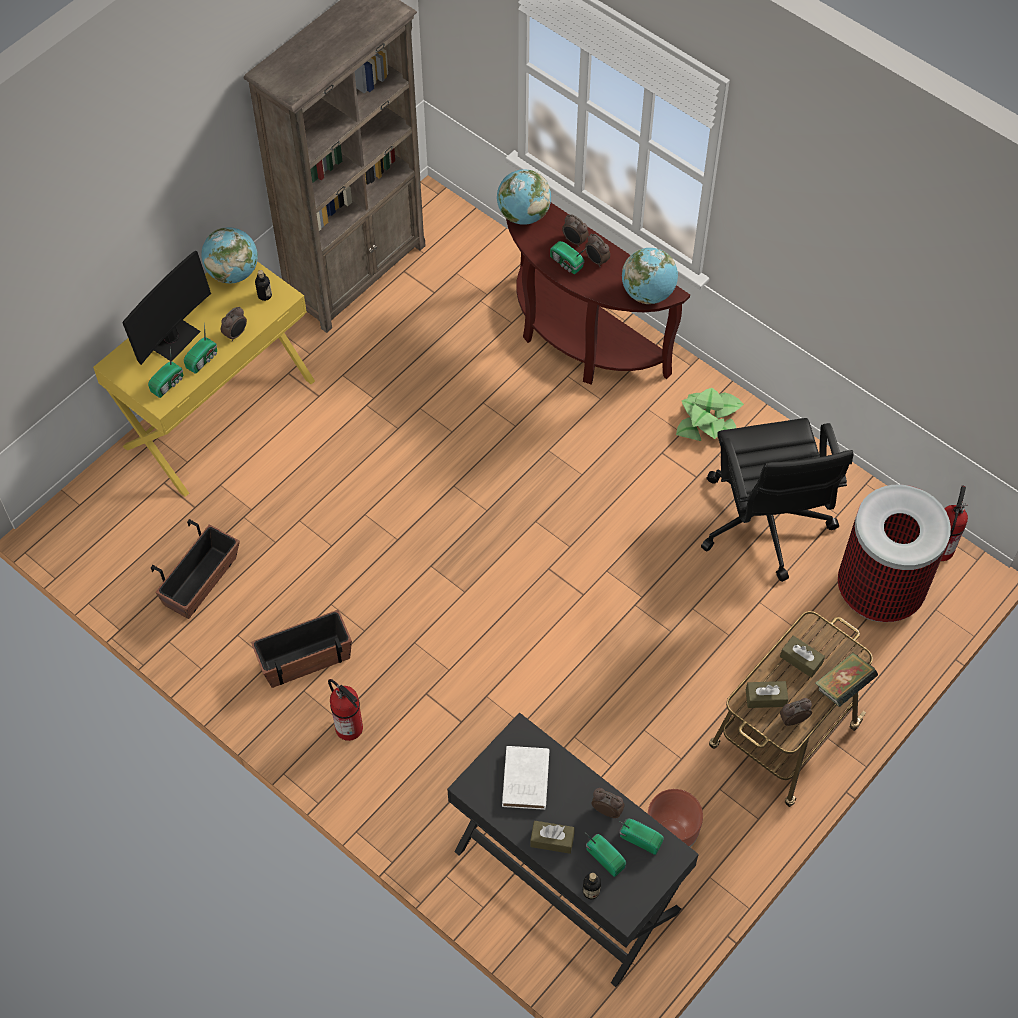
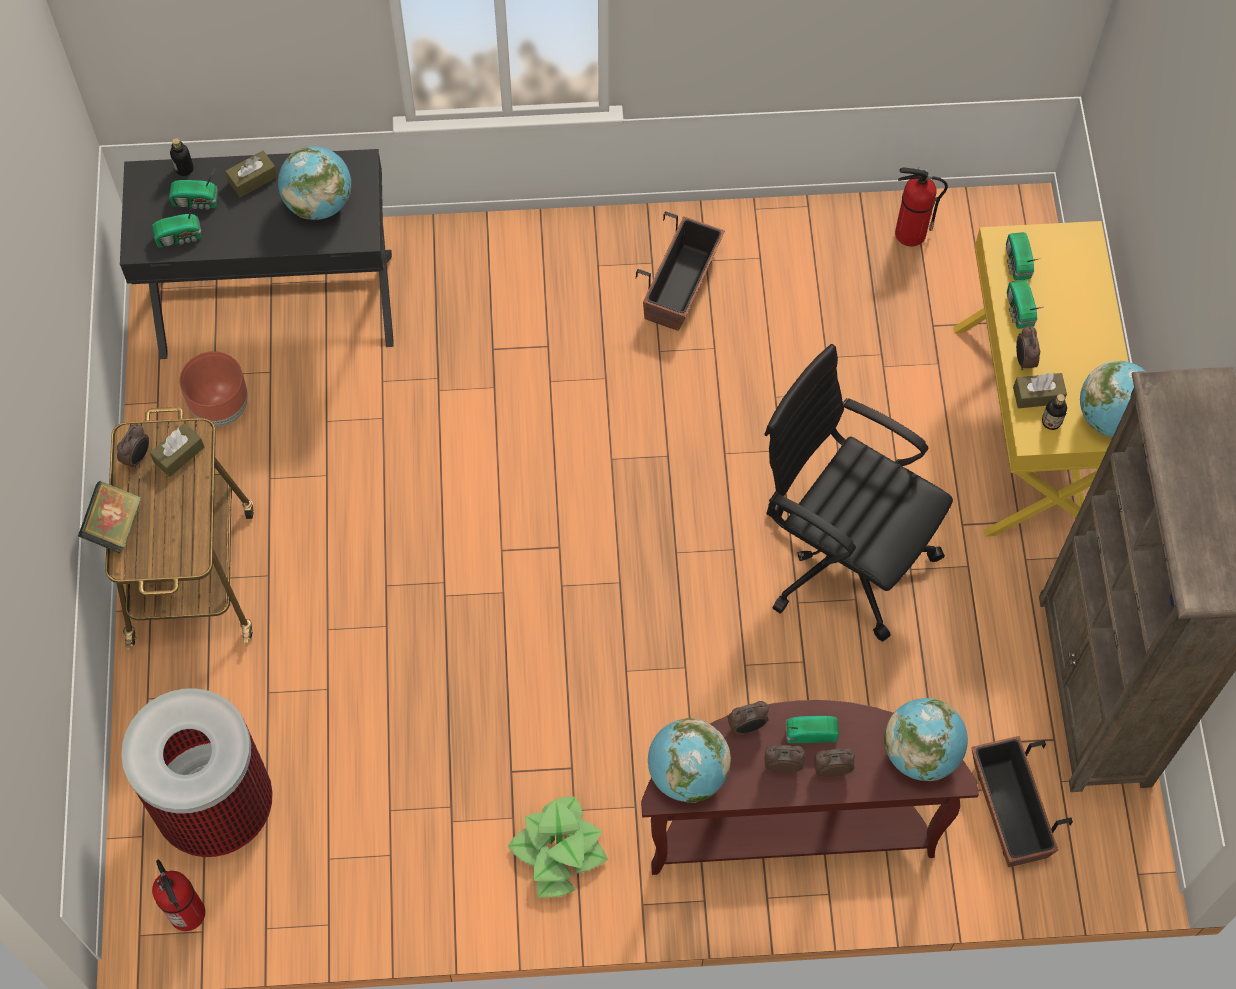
camera: 135 degrees right, 5 degrees up
monitor [122,250,211,365] -> none
planter [151,519,240,619] -> planter moved to [971,736,1073,867]
fire extinguisher [328,679,363,741] -> fire extinguisher moved to [895,168,948,246]
white book [502,746,549,810] -> globe [278,146,352,220]
alarm clock [591,788,625,819] -> alarm clock moved to [727,701,769,735]
black office chair [701,418,854,582] -> black office chair moved to [764,344,953,642]
brown tissue box [780,635,825,678] -> brown tissue box moved to [1013,373,1067,408]

